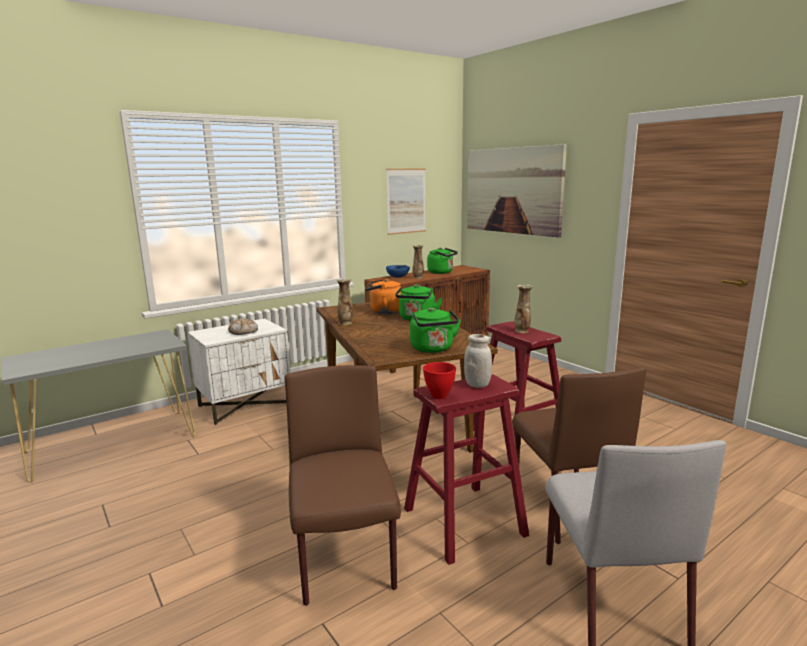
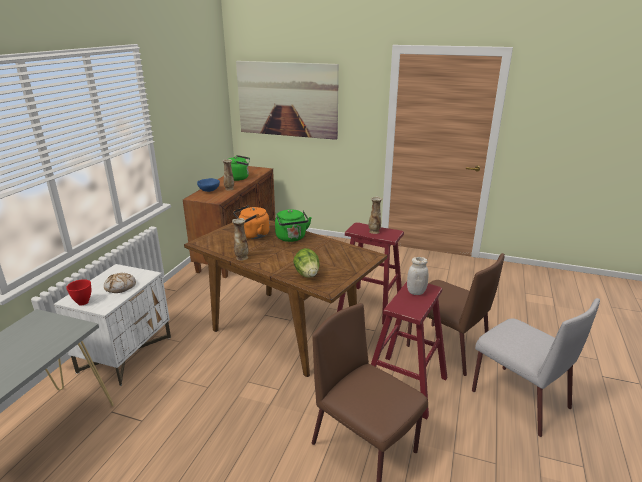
camera: 35 degrees left, 10 degrees up
picture [386,168,426,235] -> none
green kettle [410,307,461,353] -> none
red bowl [423,362,456,399] -> red bowl moved to [66,279,91,305]
none -> lettuce [293,248,320,278]

